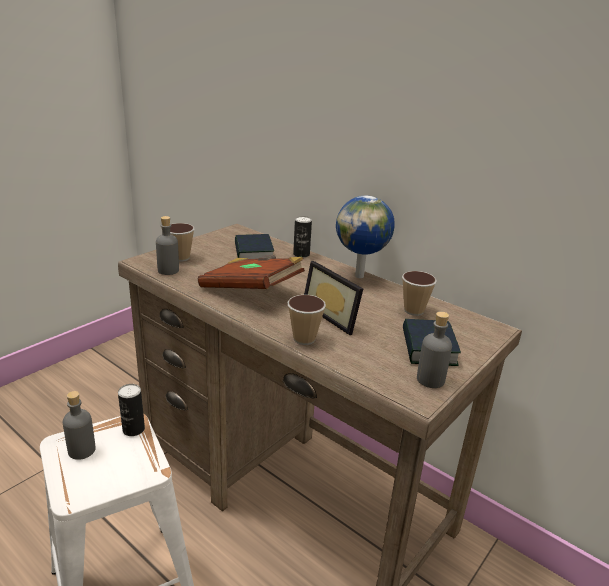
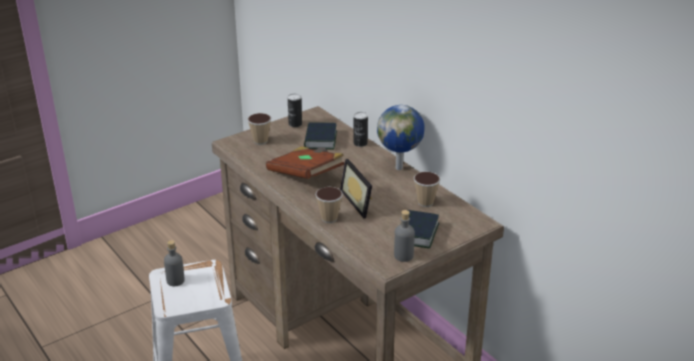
camera: 15 degrees right, 5 degrees up
can [118,384,145,436] -> can moved to [288,94,302,127]
grey bottle [156,216,179,275] -> none

